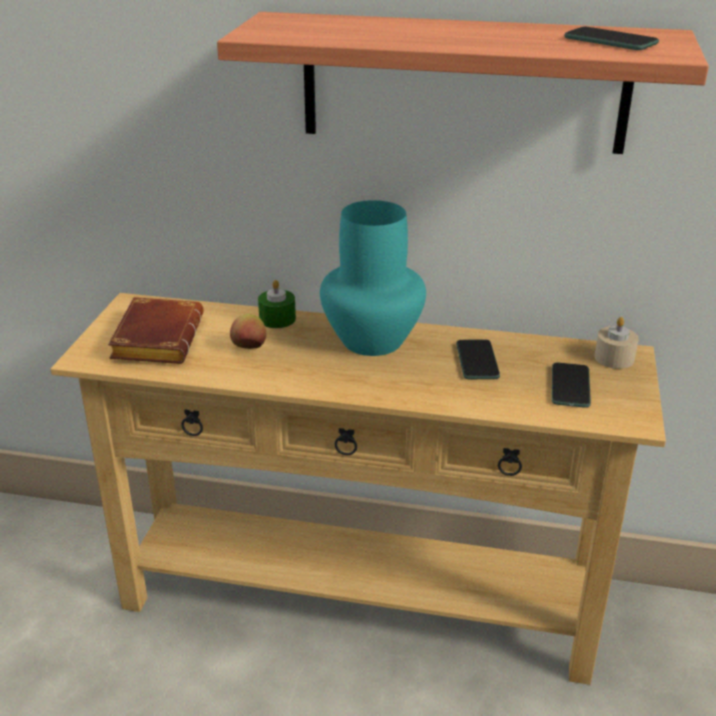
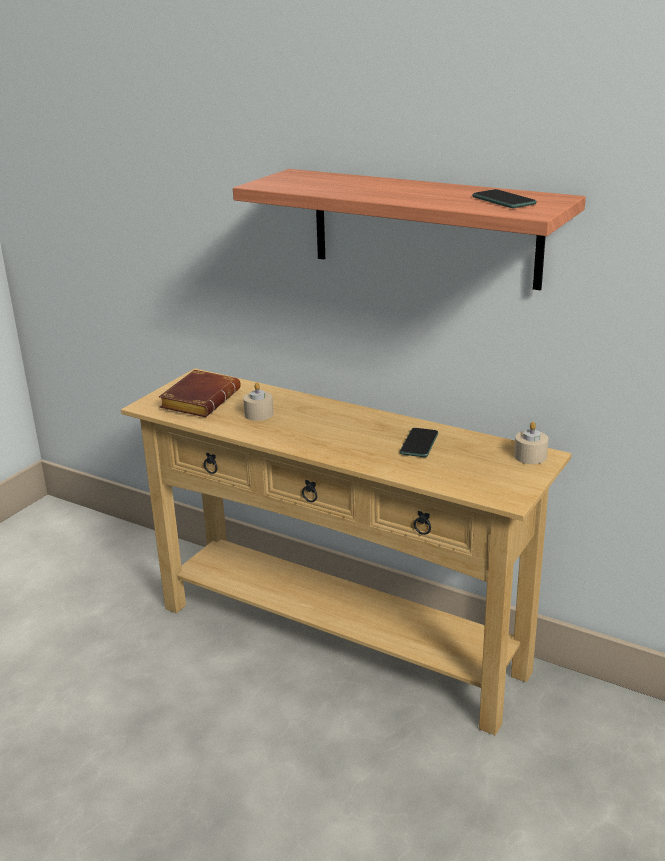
camera: 20 degrees right, 5 degrees down
apple [230,314,266,349] -> beige candle [243,382,273,421]
green candle [258,280,296,328] -> none
turquoise vase [320,200,426,356] -> none
phone [552,362,591,408] -> none

